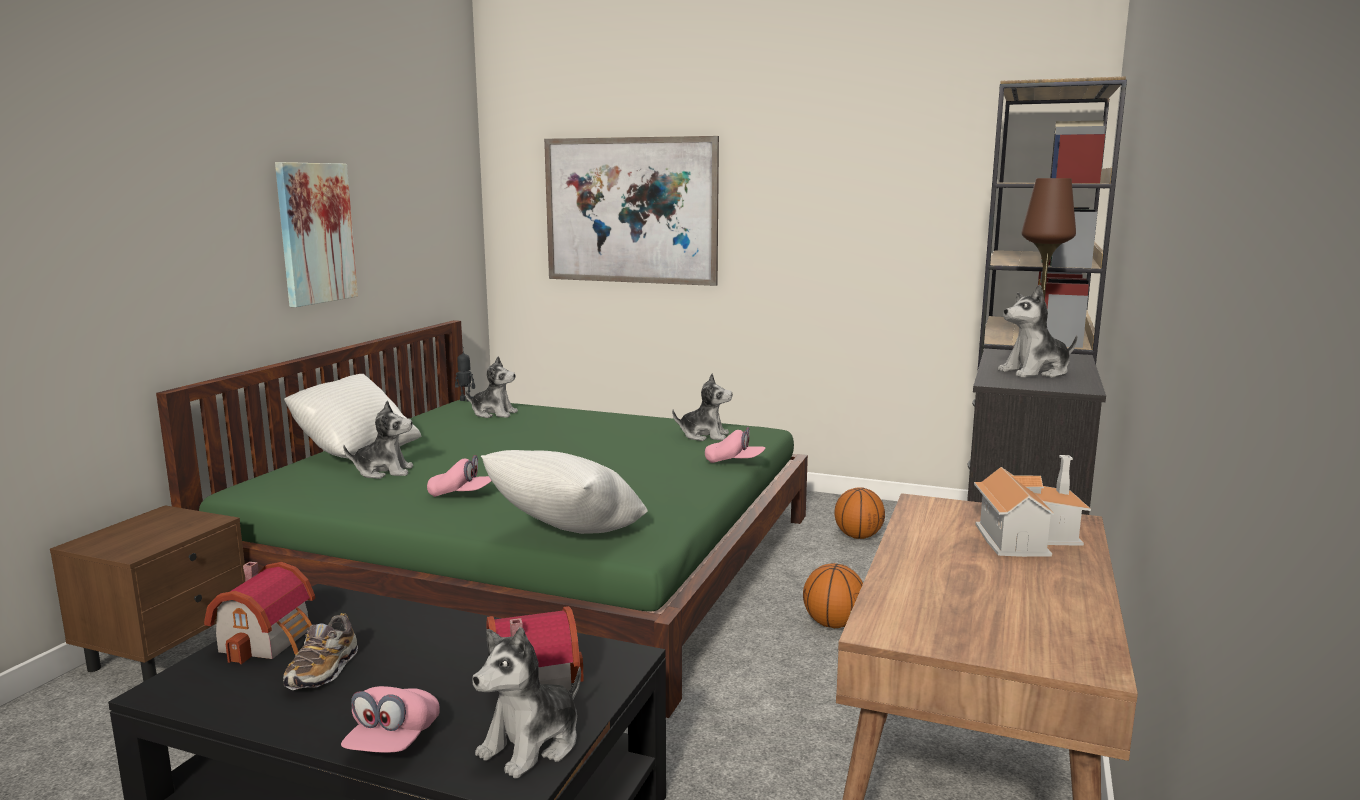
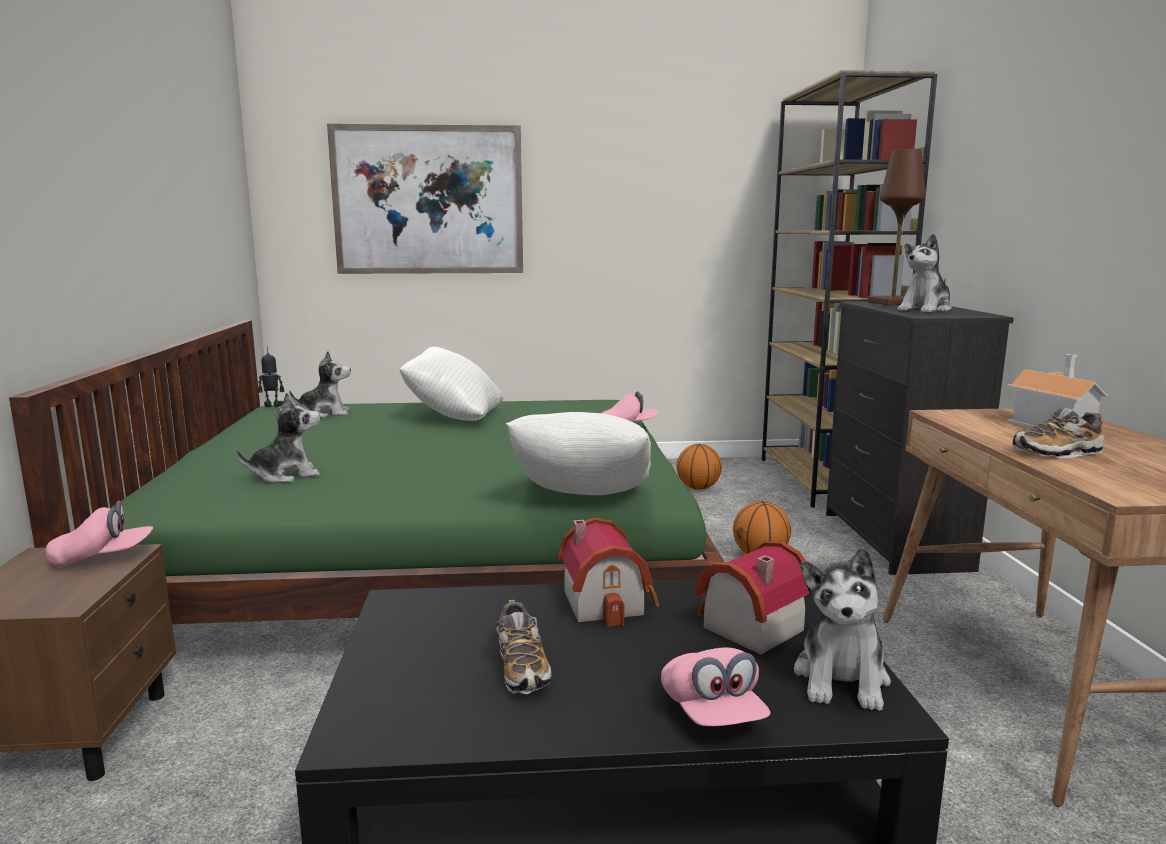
camera: 25 degrees left, 0 degrees up
toy house [204,562,315,664] -> toy house moved to [558,518,659,628]
picture [275,162,358,307] -> none
white pillow [284,374,421,459] -> white pillow moved to [399,347,503,421]
pink cap [427,455,491,497] -> pink cap moved to [45,501,153,567]
plush toy [672,374,732,441] -> none
none -> shoe [1012,408,1104,458]

